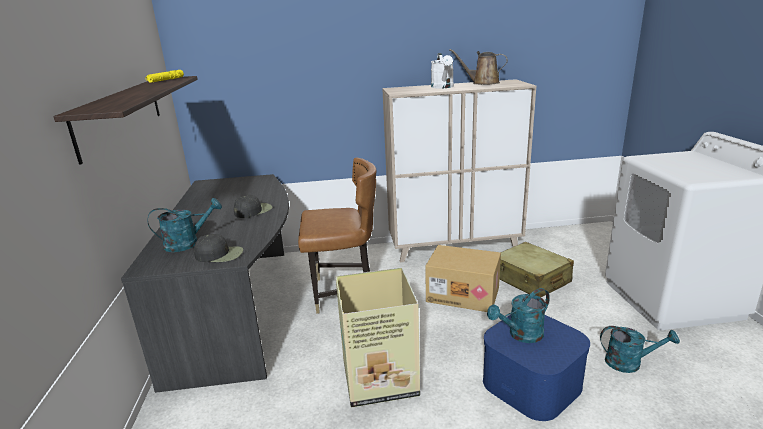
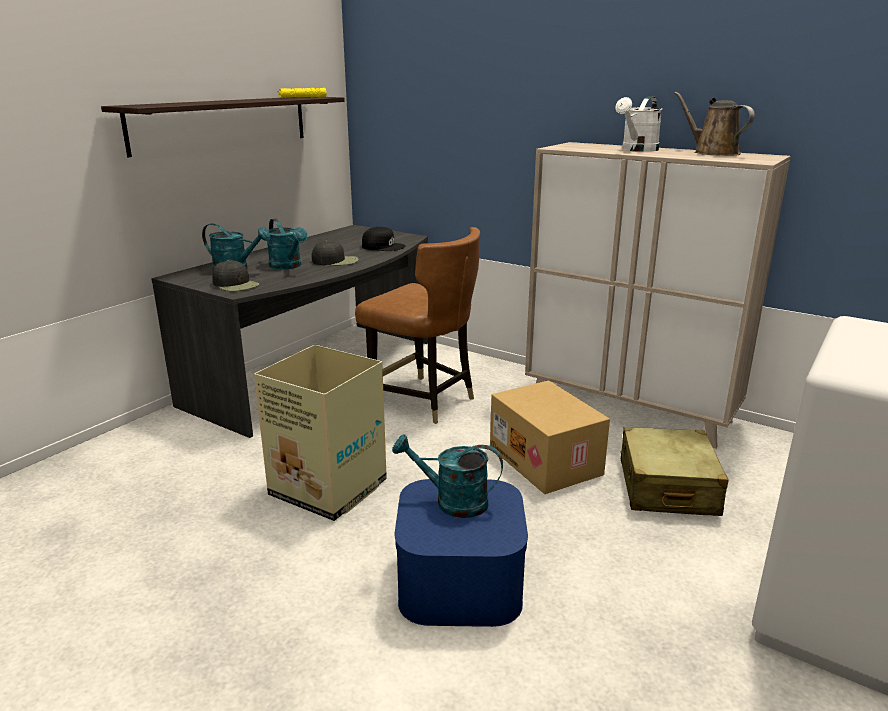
camera: 40 degrees right, 0 degrees up
turquoise watering can [600,326,680,373] -> turquoise watering can moved to [267,219,307,269]
none -> black cap [362,227,406,251]

